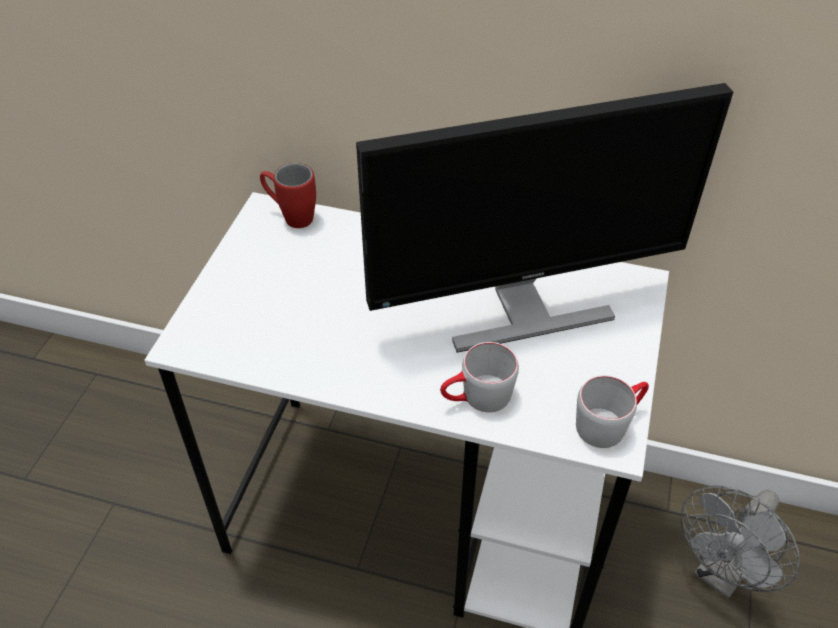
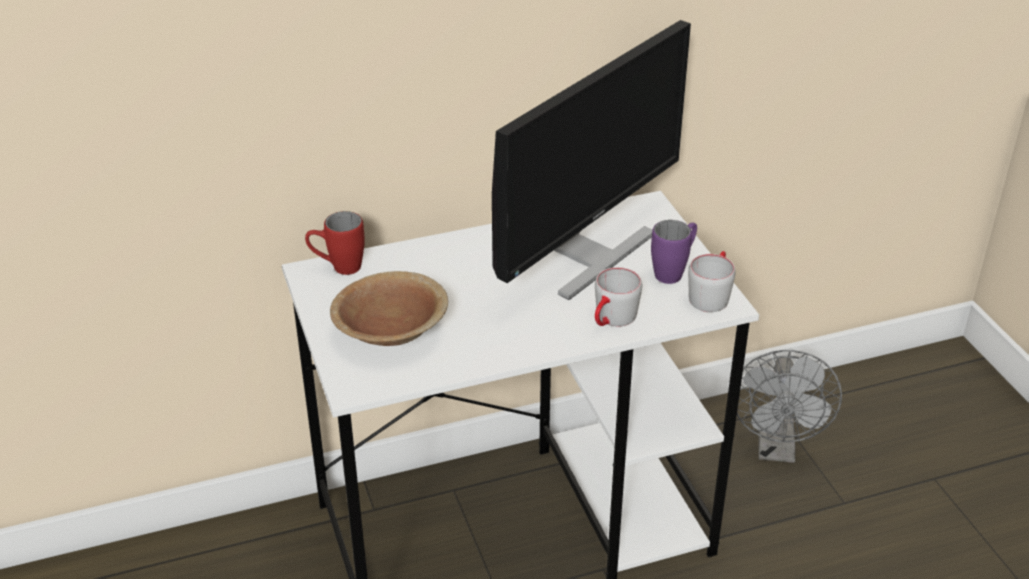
camera: 35 degrees left, 10 degrees down
none -> brown bowl [330,271,448,346]
none -> purple mug [651,220,697,284]

